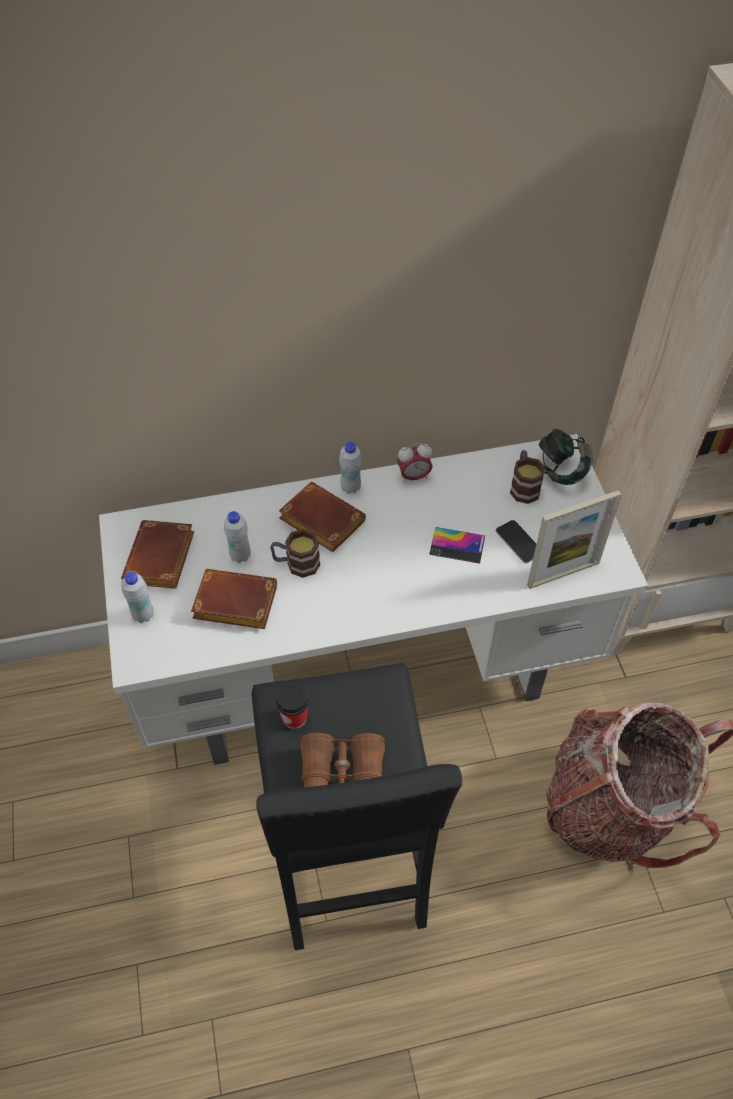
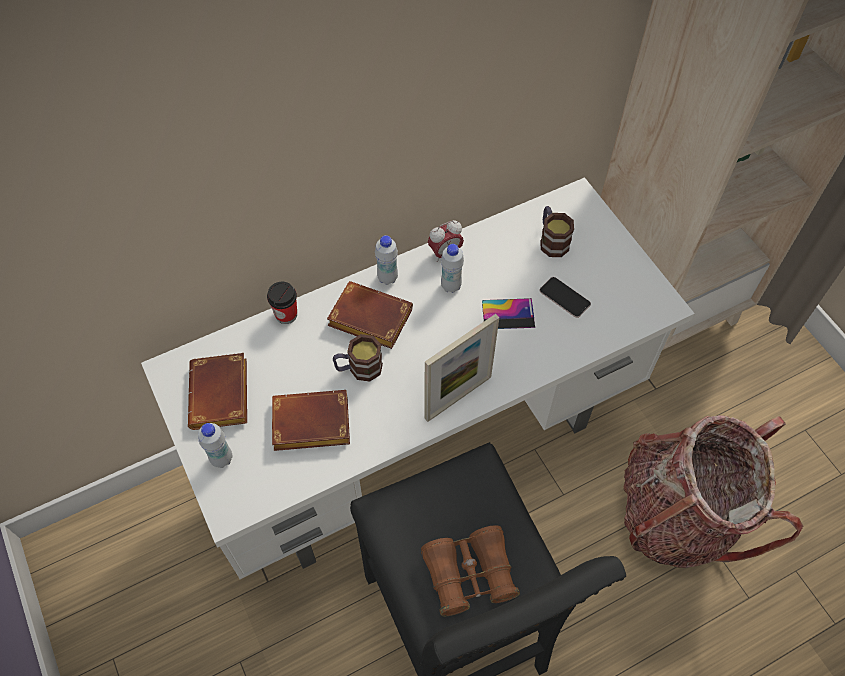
camera: 15 degrees left, 5 degrees up
white bottle [224,511,251,563] -> white bottle moved to [441,244,464,293]
cup [276,684,309,729] -> cup moved to [267,282,297,324]
picture frame [527,490,622,589] -> picture frame moved to [424,314,499,422]
headphones [539,429,593,485] -> none

